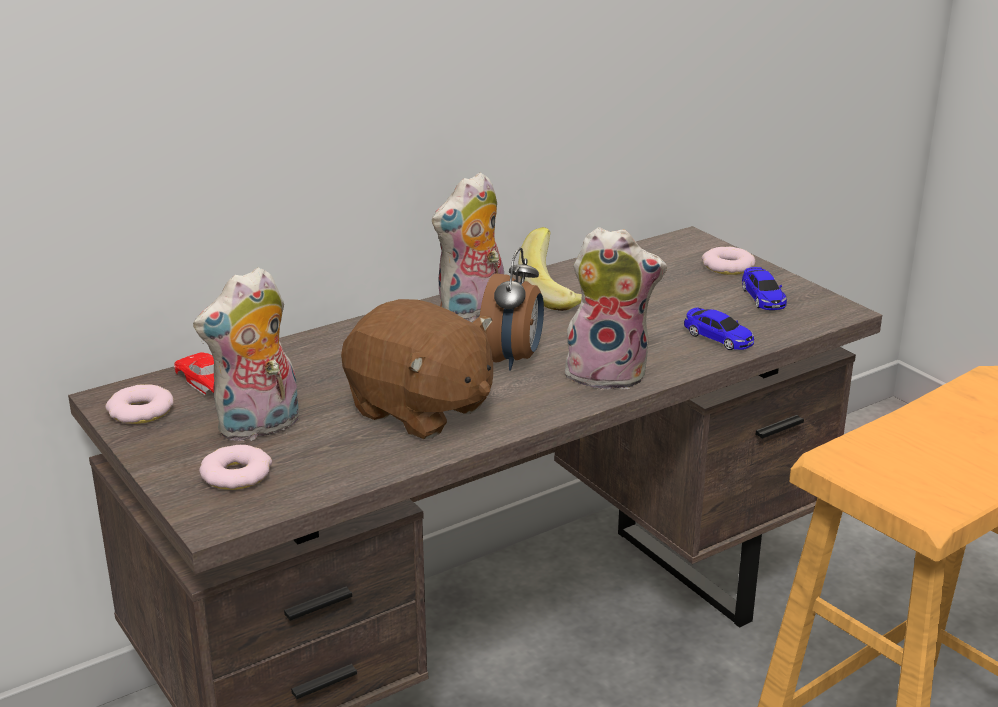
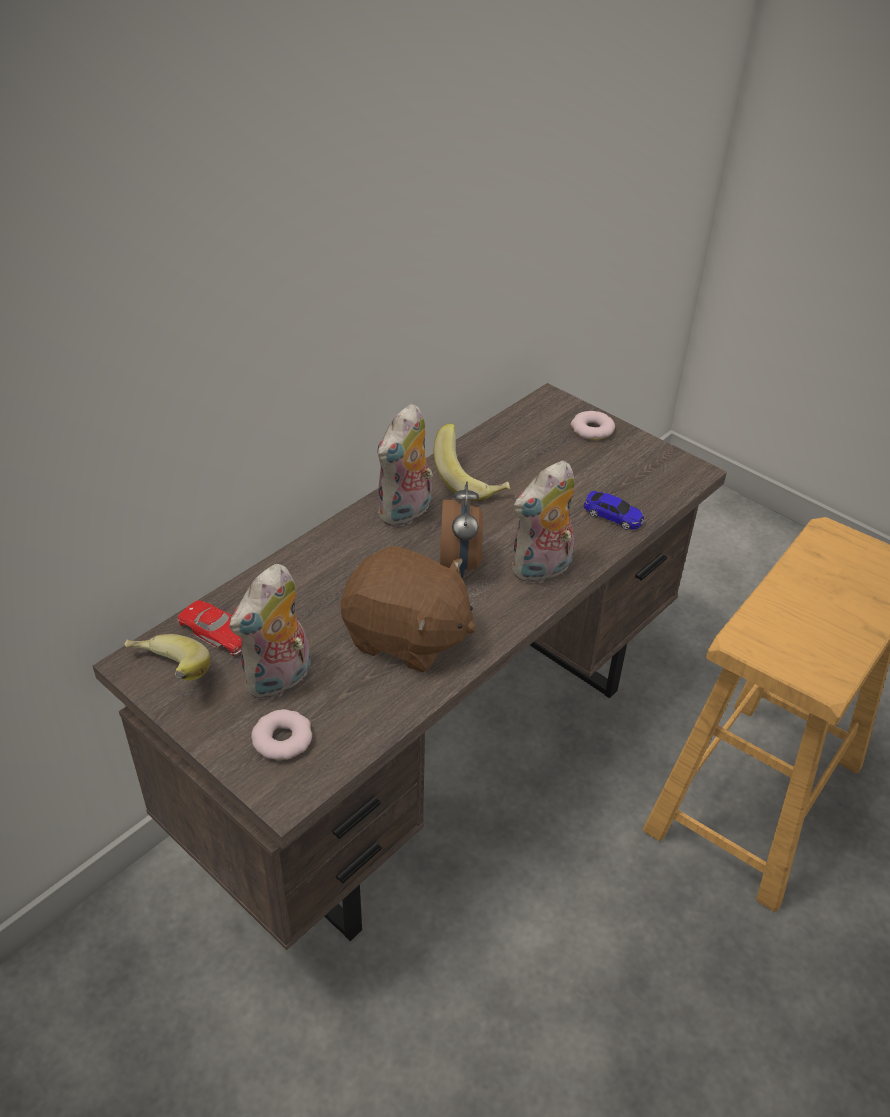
camera: 15 degrees left, 15 degrees up
donut [105,384,174,424] -> banana [124,634,210,681]
plush toy [562,227,667,390] -> plush toy turned 150 degrees clockwise [512,461,575,585]
toy car [742,267,787,310] -> none

